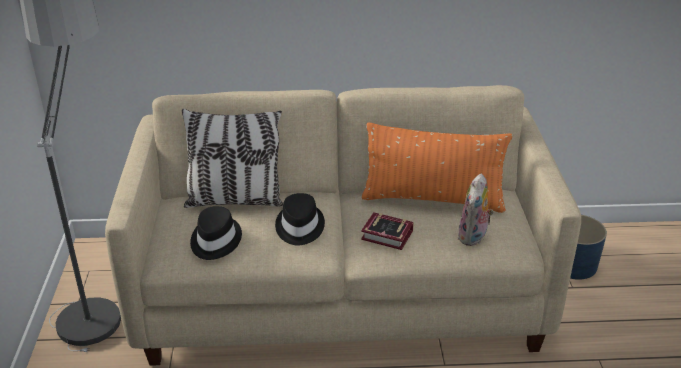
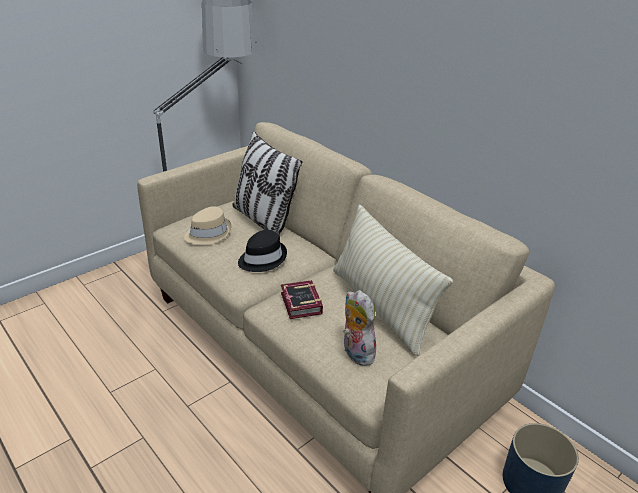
camera: 50 degrees right, 0 degrees up
black hat [190,206,242,260] -> beige hat [184,206,231,245]
orange pillow [361,122,512,213] -> beige pillow [333,205,453,356]
plush toy [458,173,494,246] -> plush toy turned 75 degrees clockwise [343,290,376,366]

